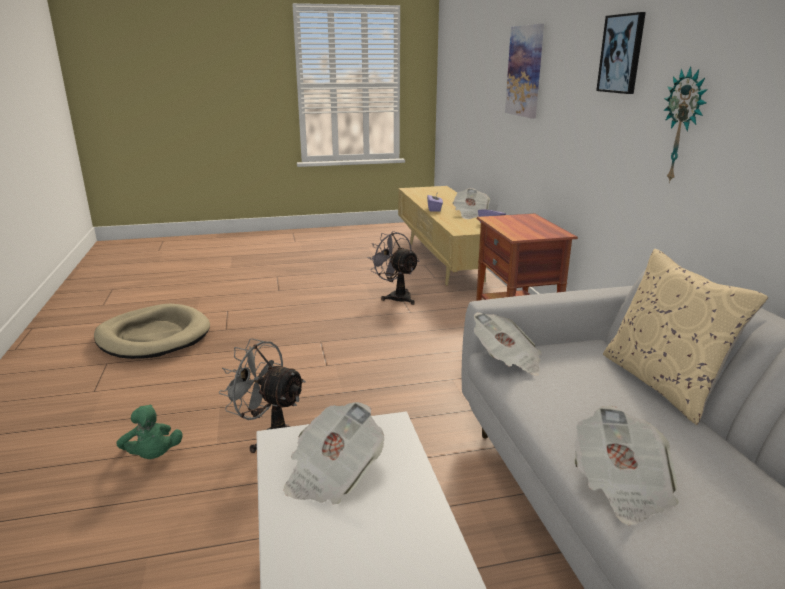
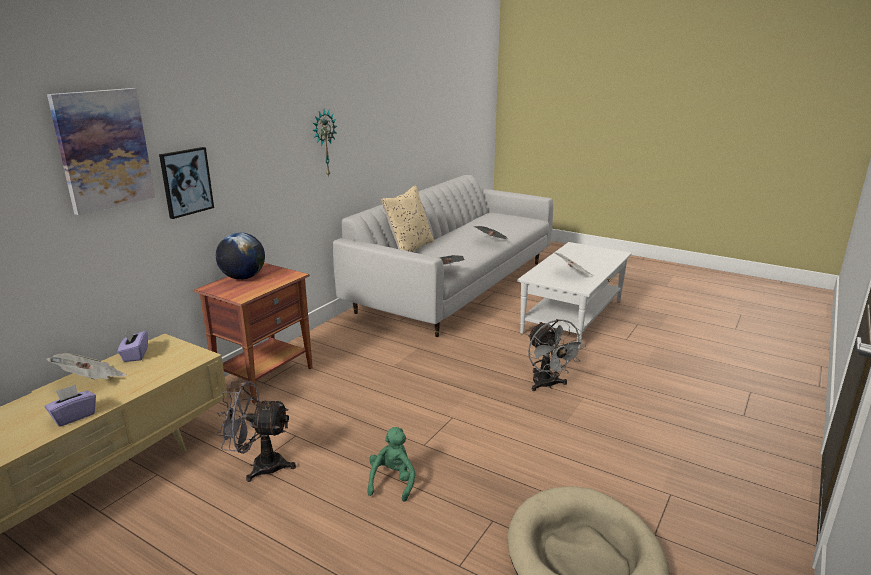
camera: 135 degrees left, 0 degrees up
green plush toy [116,405,183,459] -> green plush toy moved to [367,427,415,502]
grey fan [368,231,419,305] -> grey fan turned 90 degrees clockwise [216,381,296,482]
picture [596,12,646,94] -> picture moved to [159,147,214,219]
none -> globe [216,232,265,280]

